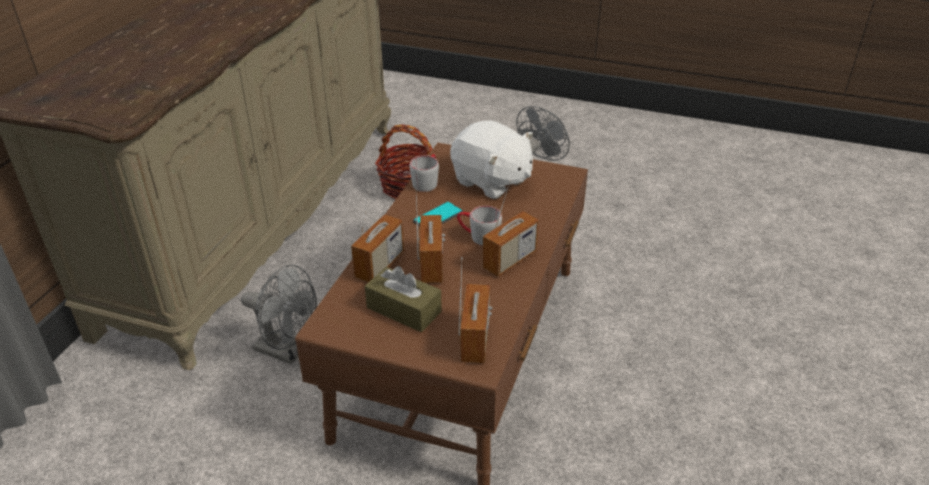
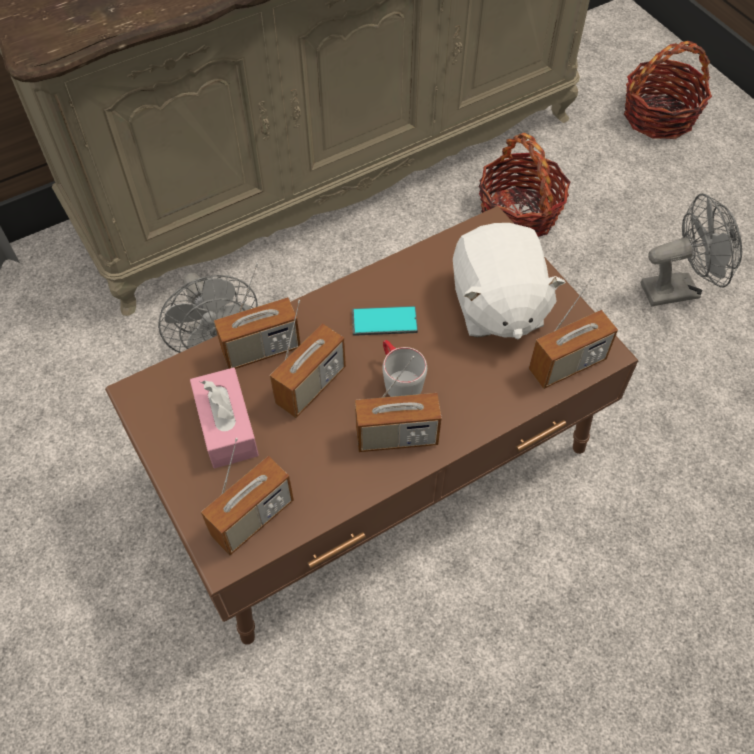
camera: 40 degrees right, 20 degrees up
brown tissue box [365,266,442,332] -> pink tissue box [190,367,259,469]
grey mug [409,154,439,192] -> none
none -> radio [529,278,618,389]
none -> basket [624,41,712,139]

